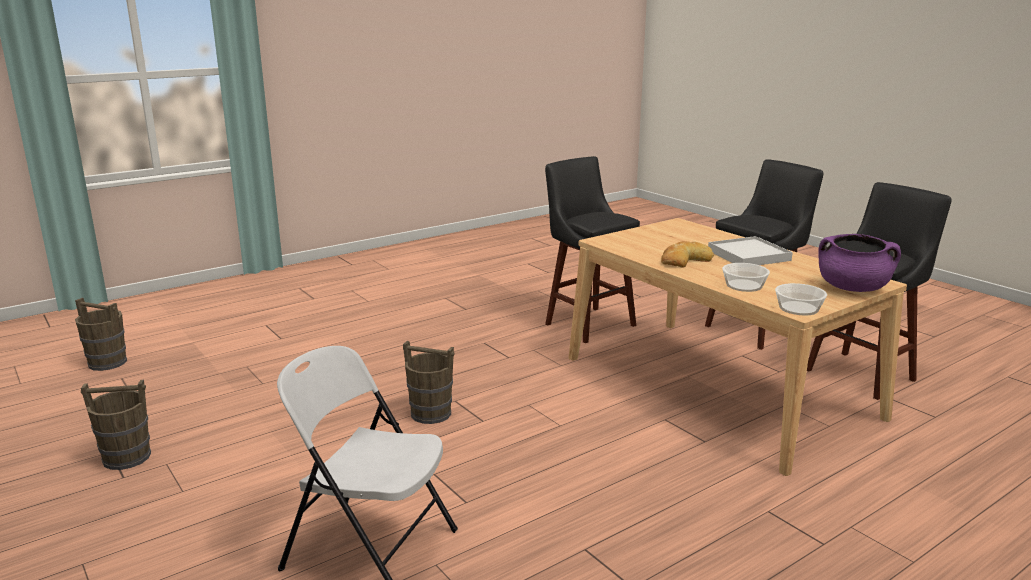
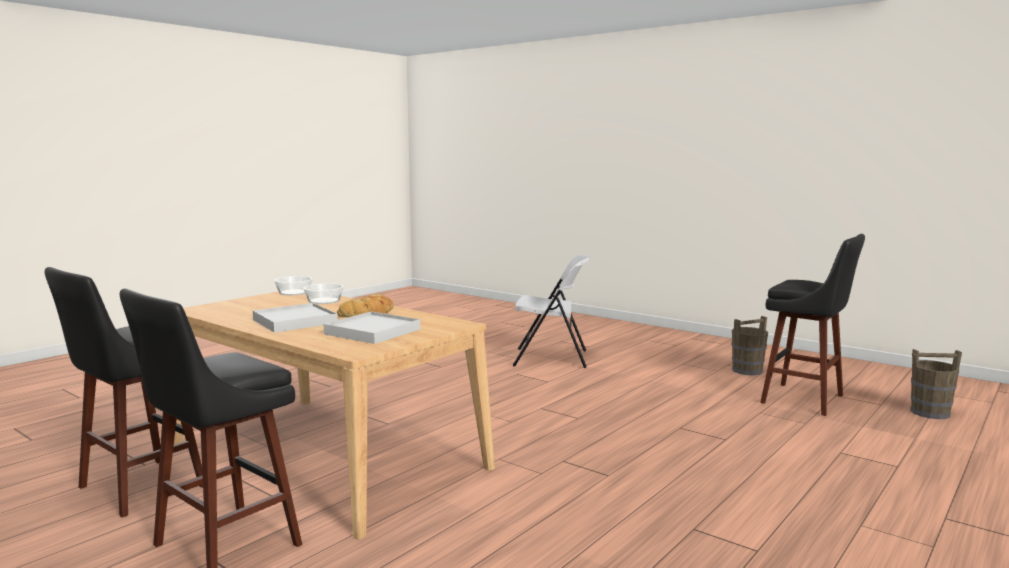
camera: 165 degrees right, 10 degrees down
brown bucket [403,341,455,424] -> none
black stool [545,156,640,343] -> black stool moved to [760,234,865,416]
purple cooking pot [818,234,901,292] -> none
none -> white tray [324,311,420,344]

